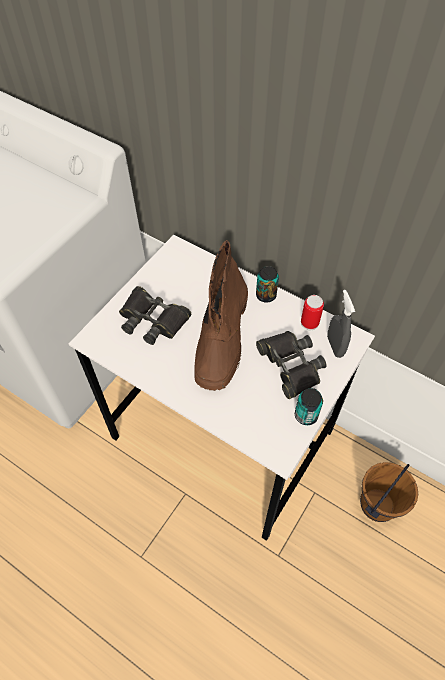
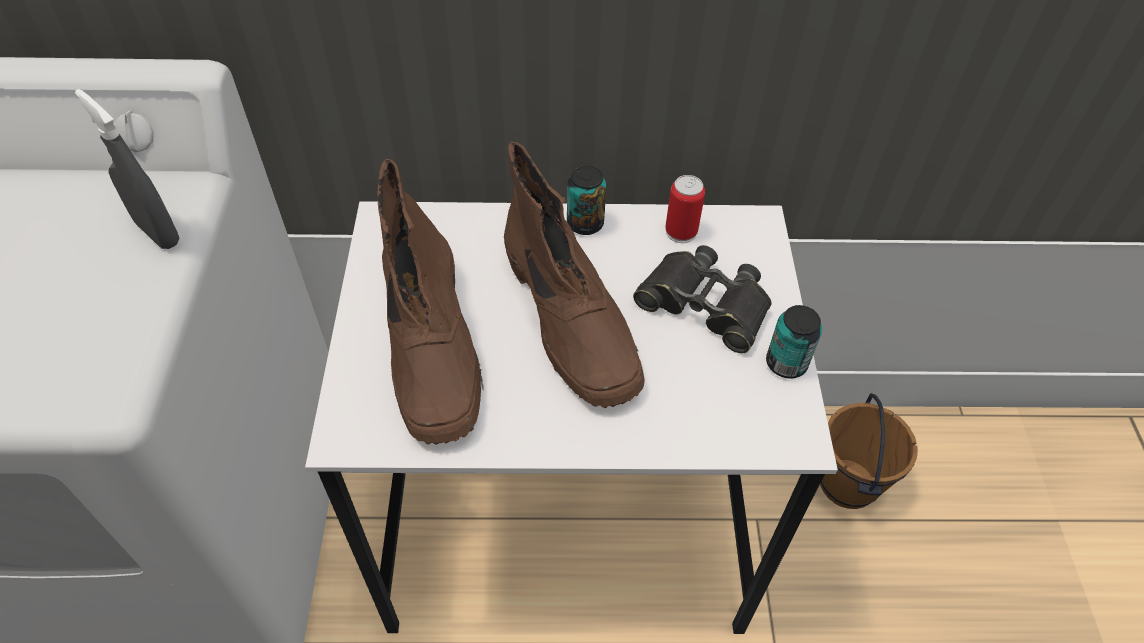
camera: 35 degrees left, 5 degrees down
black binoculars [119,286,191,345] -> brown boot [378,159,484,445]
grey spray bottle [327,290,355,358] -> grey spray bottle moved to [75,89,179,249]

